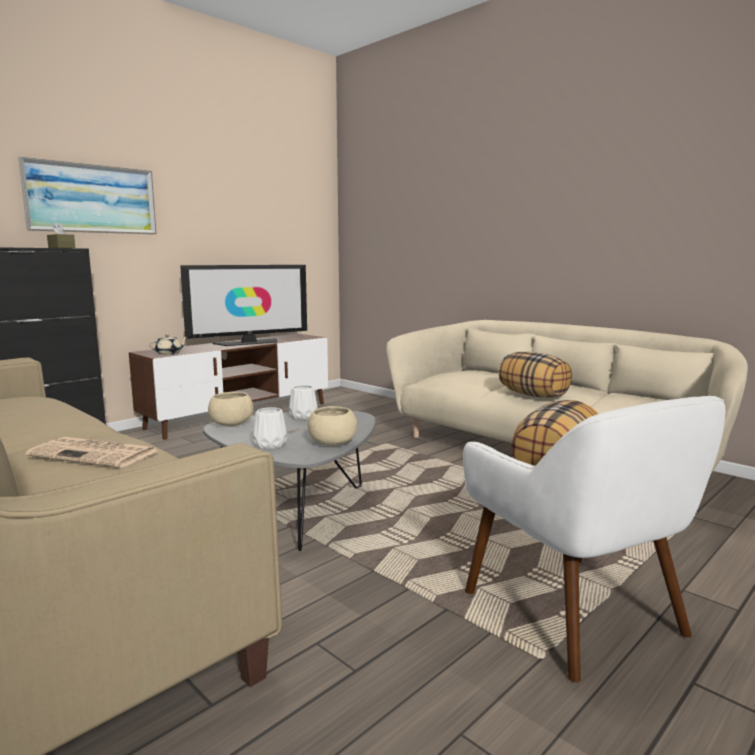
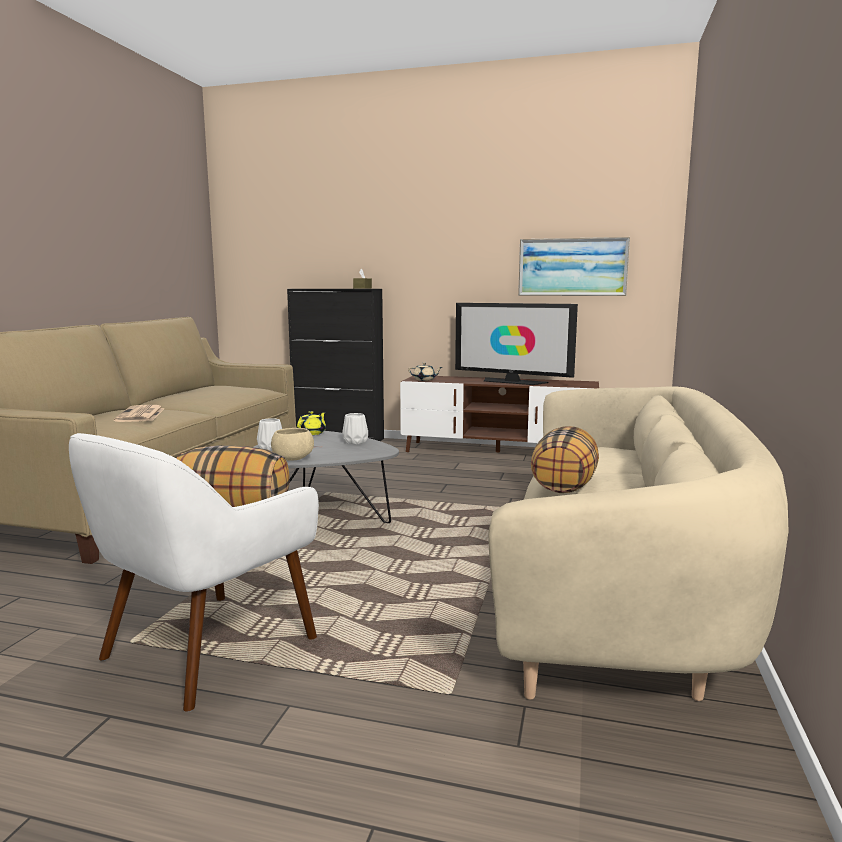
camera: 60 degrees right, 0 degrees up
picture [18,156,157,234] -> picture moved to [518,237,630,296]
beige bowl [208,392,254,426] -> yellow teapot [297,411,326,435]

